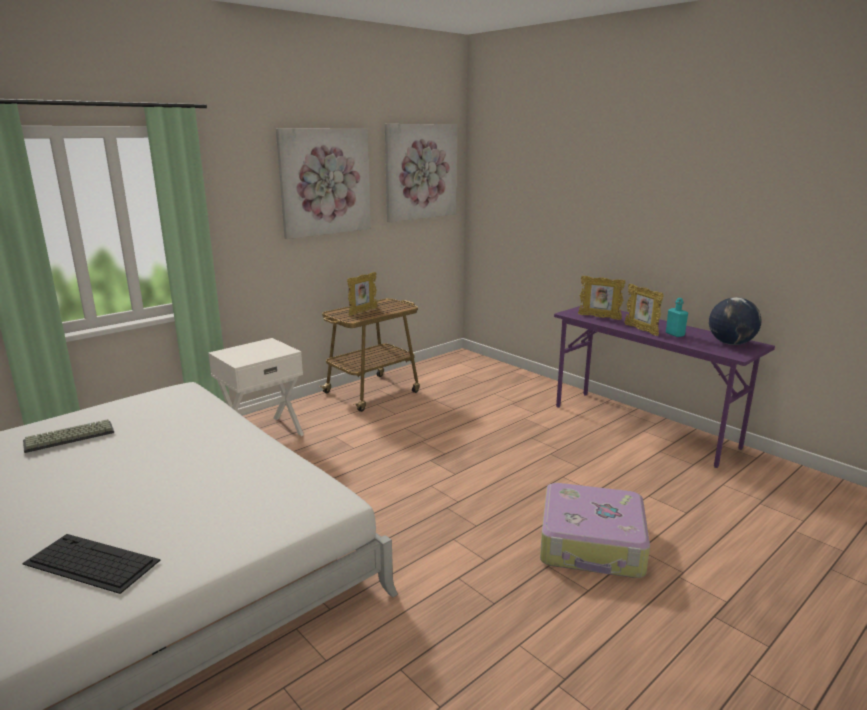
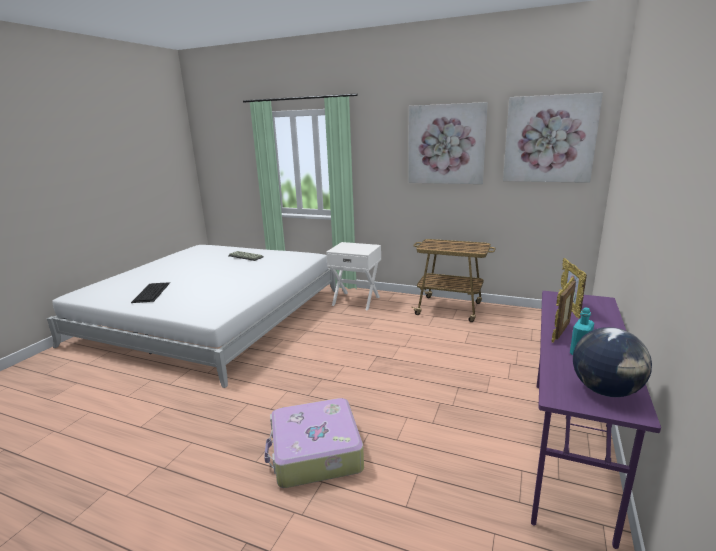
camera: 65 degrees right, 0 degrees up
picture frame [347,272,378,316] -> none

